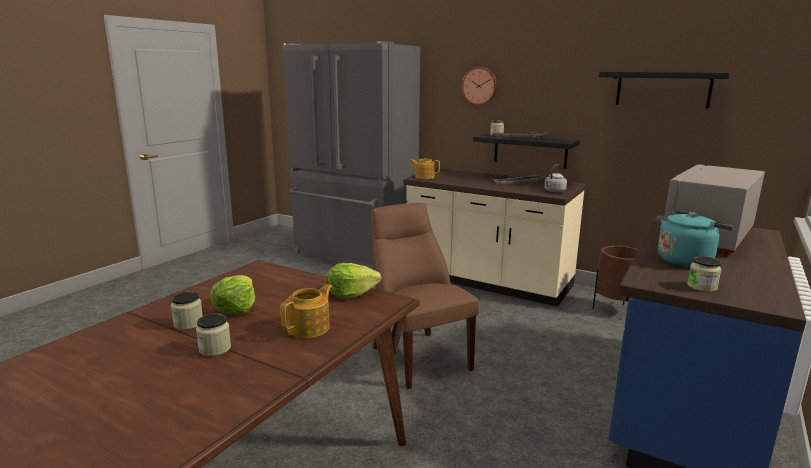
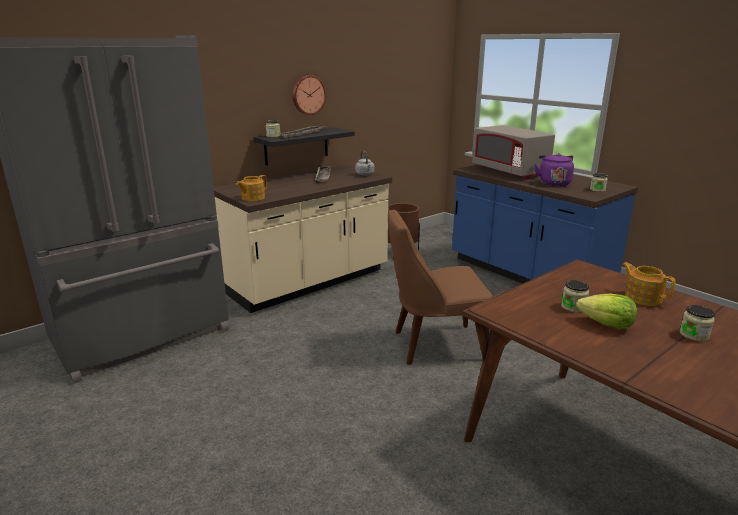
camera: 70 degrees left, 5 degrees up
jar [171,291,203,330] -> jar moved to [561,280,589,313]
lettuce [327,263,381,299] -> none
wall clock [461,67,497,105] -> wall clock moved to [292,75,326,115]
black shelf [599,72,730,108] -> none
turquoise kettle [658,210,734,267] -> purple kettle [534,153,574,186]

